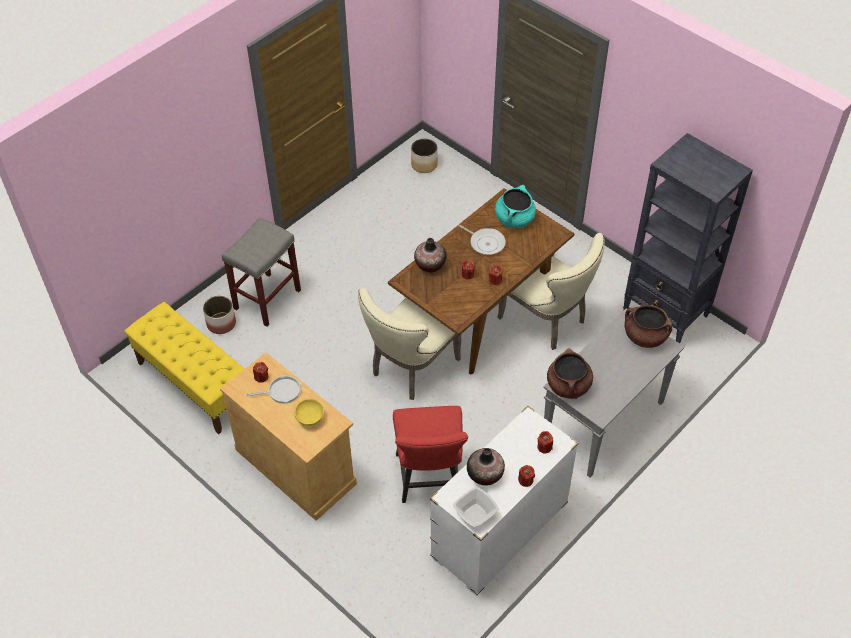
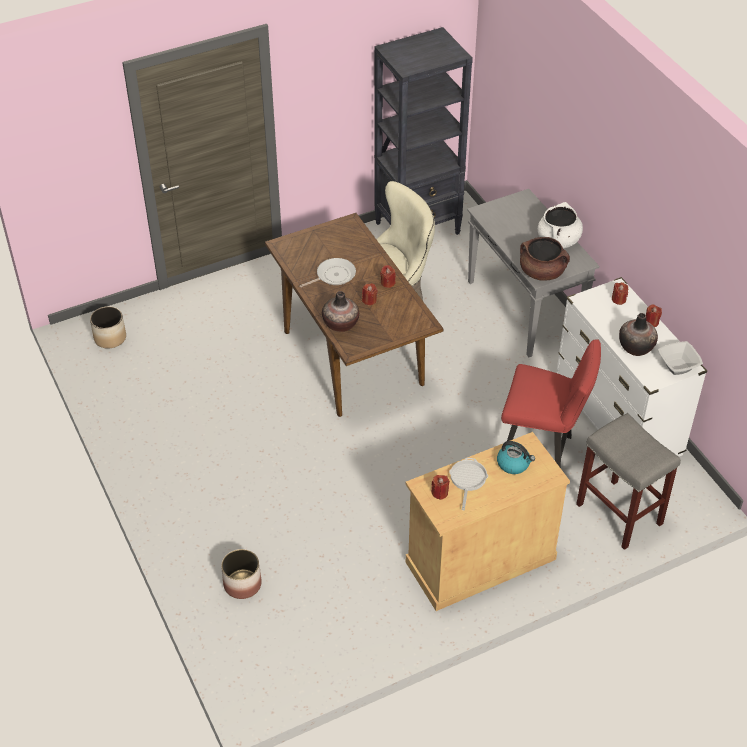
camera: 70 degrees left, 5 degrees down
yellow bench [125,302,245,434] -> none
grey stool [222,217,301,327] -> grey stool moved to [576,413,681,550]
yellow bowl [294,399,324,426] -> kettle [497,441,535,474]
beige chair [358,288,461,400] -> none
turquoise cooking pot [495,185,536,228] -> none
brown cooking pot [625,305,673,348] -> none
none -> white cooking pot [538,202,583,248]

